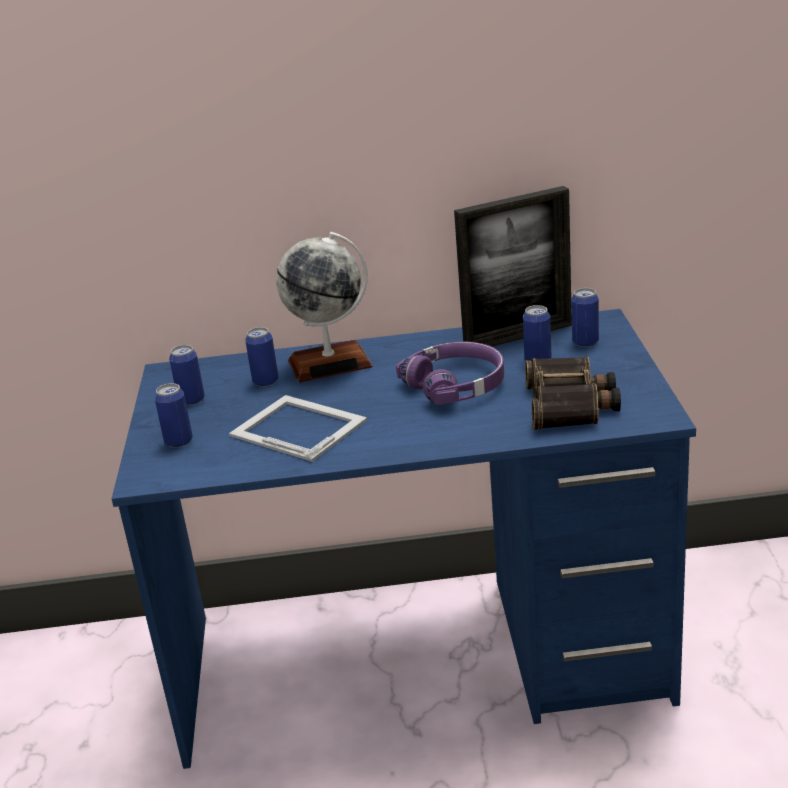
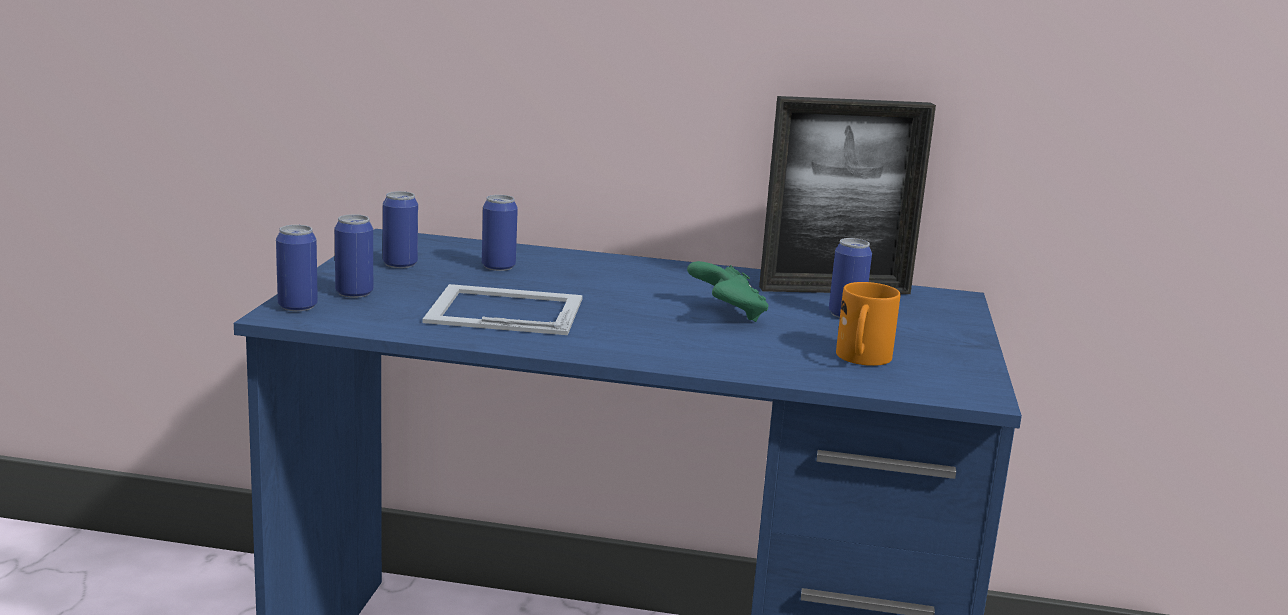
camera: 10 degrees right, 10 degrees down
picture frame [229,395,367,462] -> picture frame turned 45 degrees counterclockwise [422,284,583,335]
globe [276,232,373,383] -> none
purple headphones [396,341,504,405] -> green game controller [687,261,769,322]
binoculars [525,357,621,429] -> orange mug [836,282,900,366]
can [571,288,599,347] -> can moved to [276,225,318,311]

